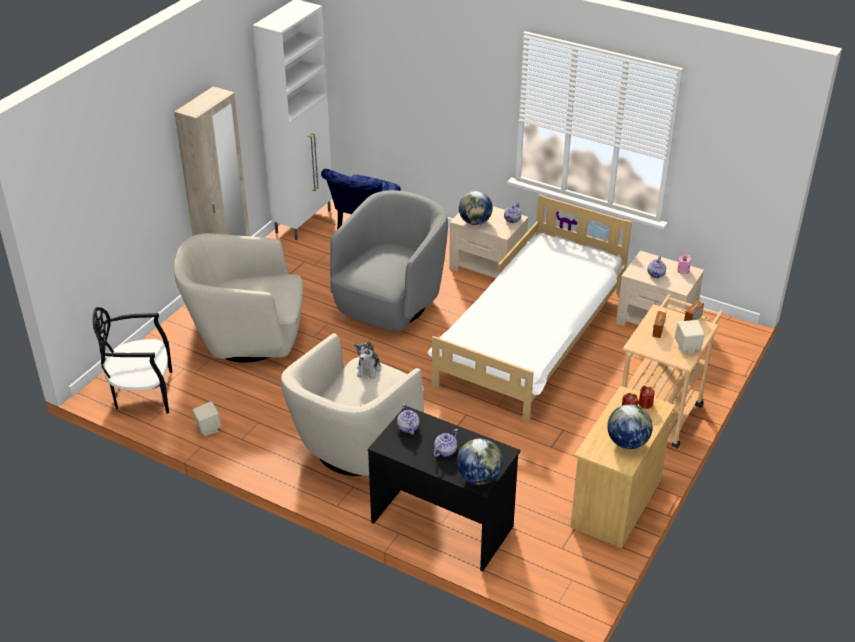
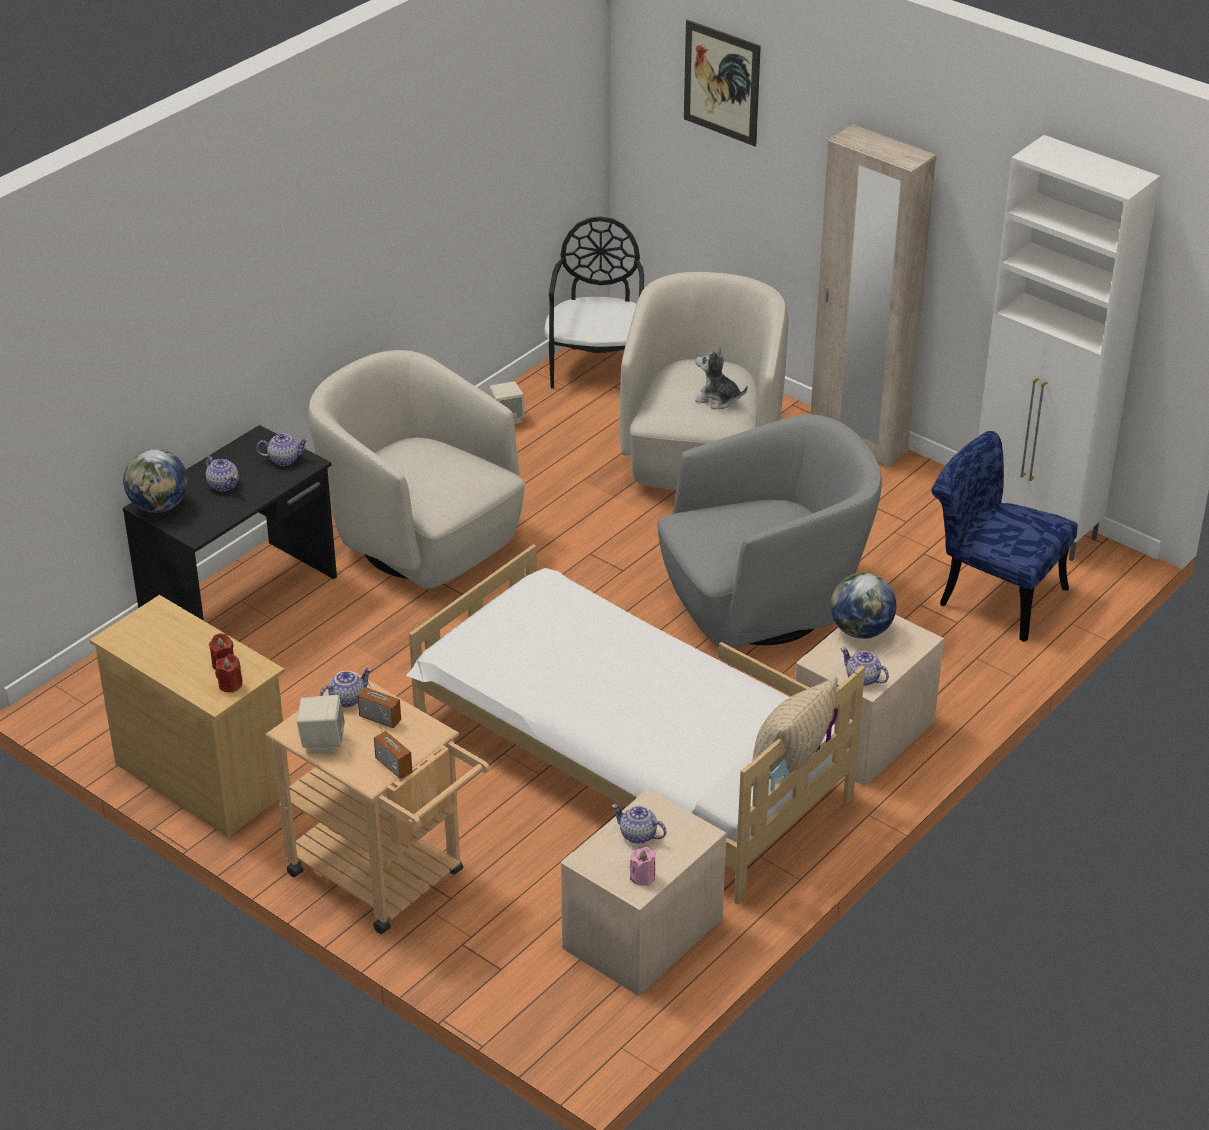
camera: 100 degrees right, 0 degrees up
grey armchair [330,190,448,332] -> grey armchair turned 60 degrees counterclockwise [657,414,882,648]
plush toy [354,341,382,379] -> plush toy moved to [695,347,748,409]
globe [607,404,653,449] -> none
none -> teapot [320,668,372,707]
none -> picture [684,20,761,146]
none -> beige pillow [751,676,837,787]

